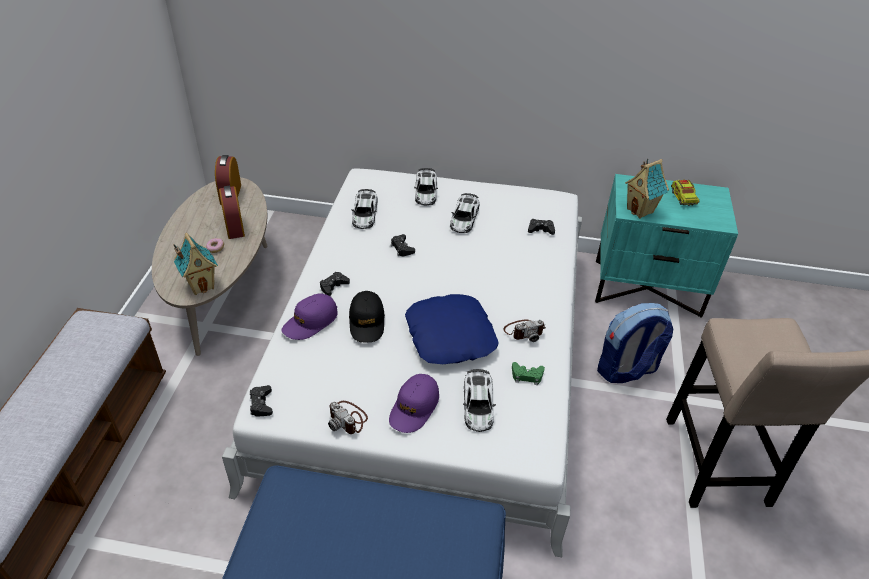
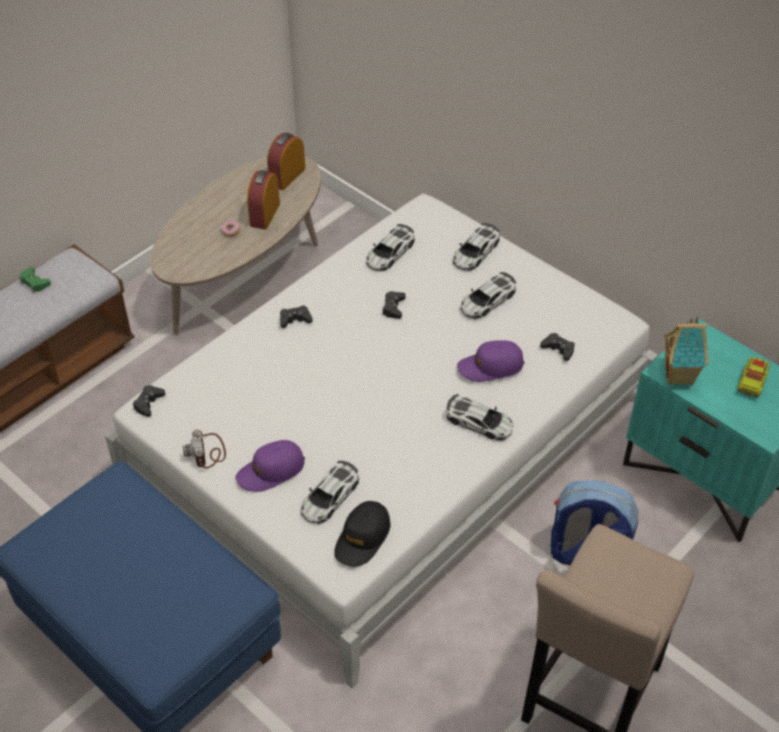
camera: 35 degrees right, 5 degrees up
toy house [174,233,218,295] -> none
purple cap [281,294,338,340] -> purple cap moved to [457,340,525,382]
black cap [349,291,385,342] -> black cap moved to [334,501,391,567]
blue pillow [405,294,499,364] -> none
camera [504,319,546,342] -> none
green game controller [512,362,545,385] -> green game controller moved to [19,267,51,293]
none -> toy car [447,394,514,440]

